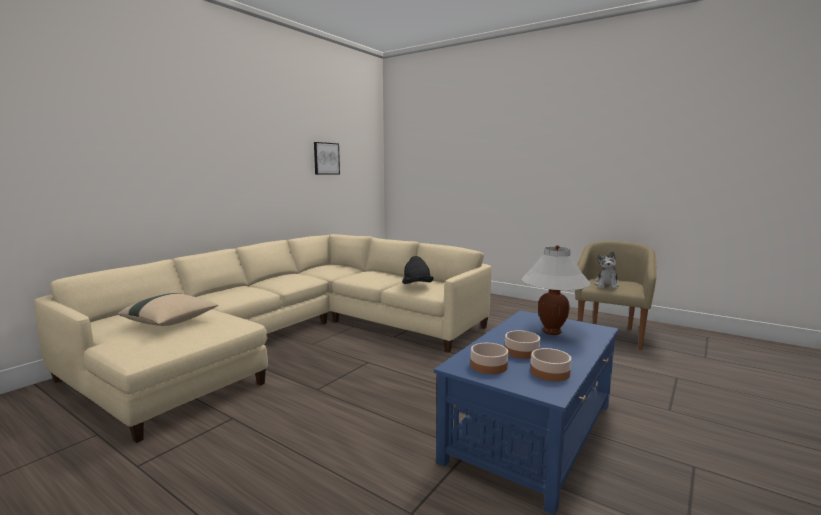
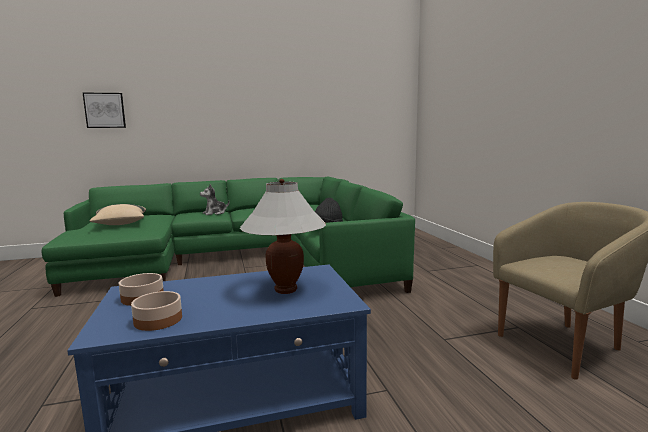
camera: 40 degrees right, 0 degrees up
beige sofa [34,234,492,443] -> green sofa [41,177,415,297]
picture [314,142,340,175] -> picture moved to [83,93,126,128]
bowl [505,330,540,359] -> none
plush toy [595,251,619,289] -> plush toy moved to [200,184,230,215]

